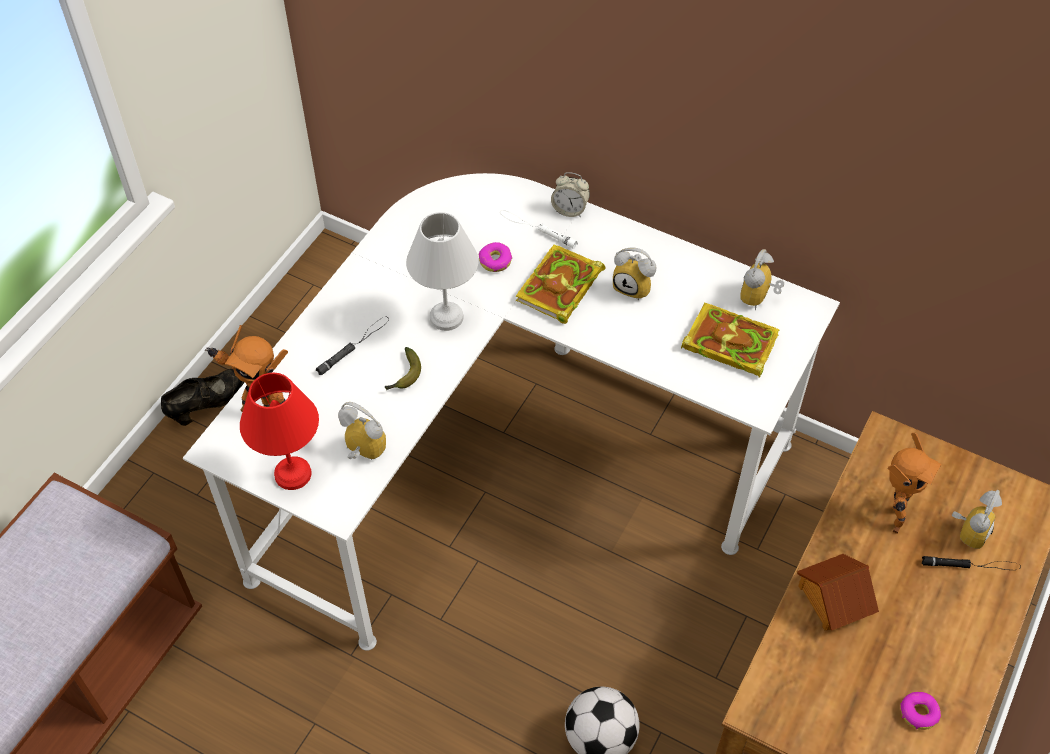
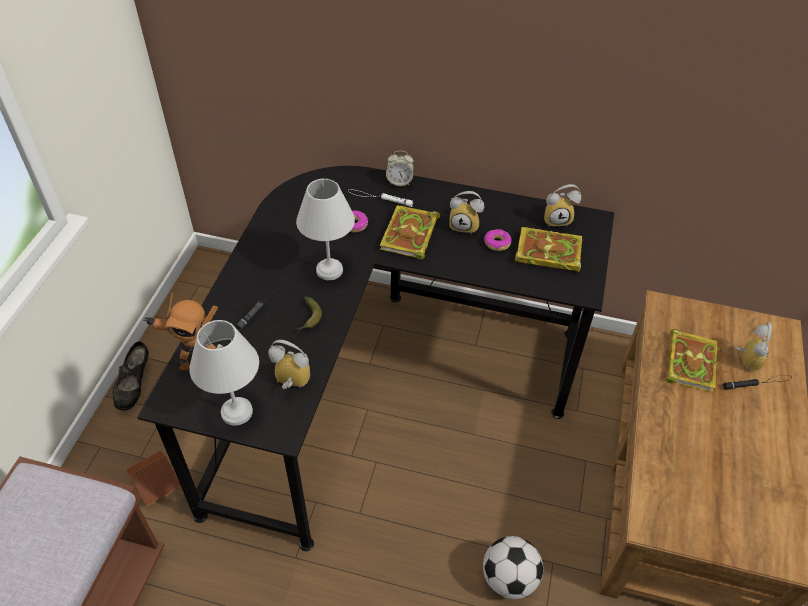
camera: 15 degrees left, 5 degrees down
black shoe [161,369,244,426] -> black shoe turned 150 degrees clockwise [112,341,149,411]
white desk [183,173,840,651] -> black desk [137,166,614,551]
red table lamp [240,373,319,490] -> white table lamp [189,320,259,426]
alarm clock [740,249,784,310] -> alarm clock turned 105 degrees counterclockwise [544,184,581,227]
toy house [797,554,879,630] -> toy house moved to [126,451,181,507]
toy robot [888,433,942,534] -> book [665,329,717,392]
donut [900,692,941,730] -> donut moved to [484,229,512,251]

